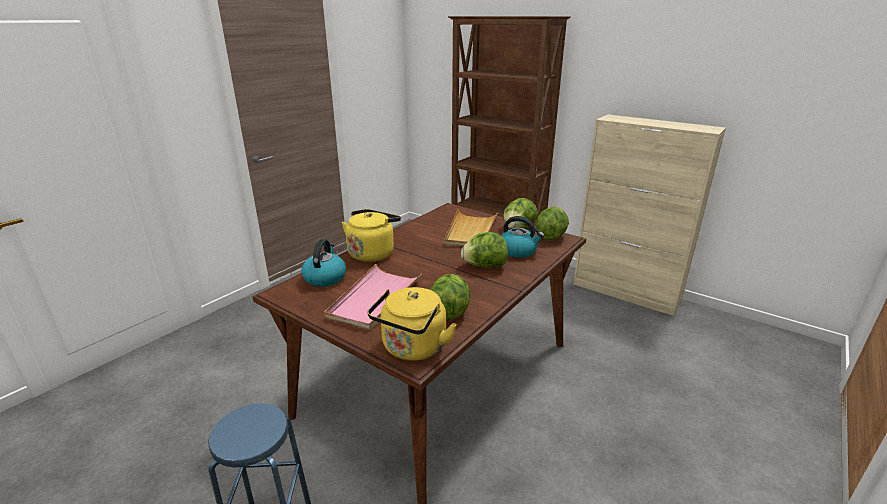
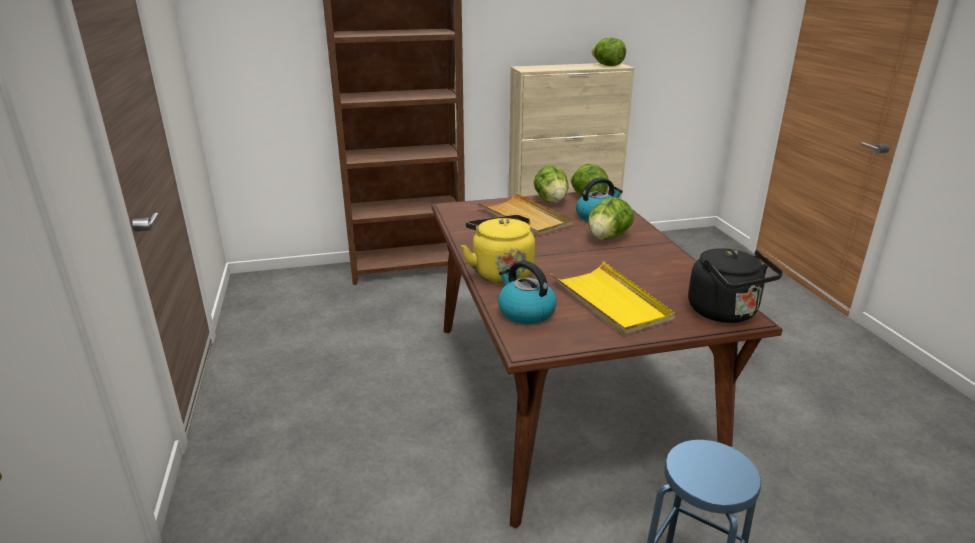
camera: 50 degrees left, 0 degrees up
pink tray [324,264,422,330] -> yellow tray [550,261,675,336]
yellow kettle [367,287,457,361] -> black kettle [688,248,783,323]
lettuce [430,274,470,320] -> lettuce moved to [592,38,626,66]

